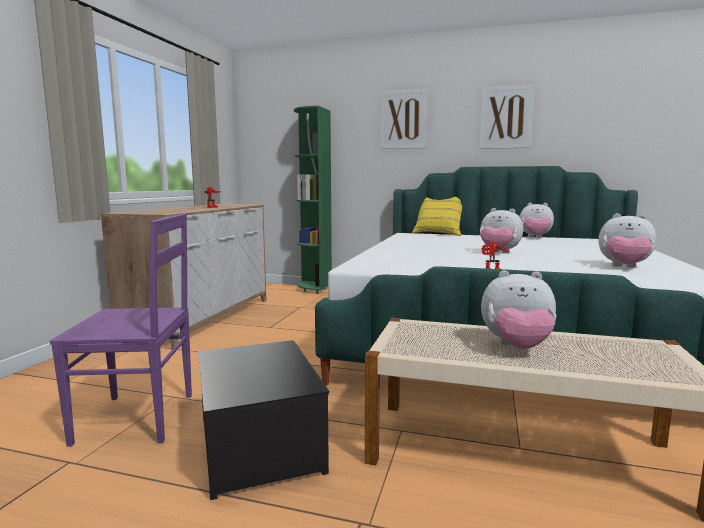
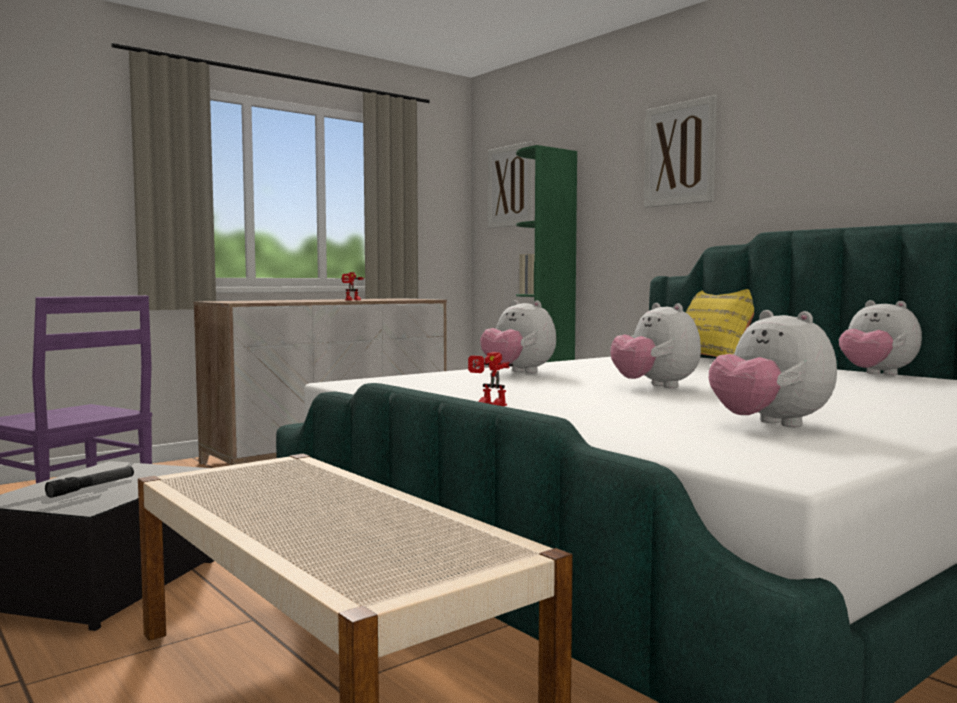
camera: 35 degrees right, 5 degrees down
picture [480,85,535,149] -> picture moved to [488,141,534,228]
plush toy [481,271,556,349] -> plush toy moved to [480,300,556,373]
none -> flashlight [45,466,134,498]

